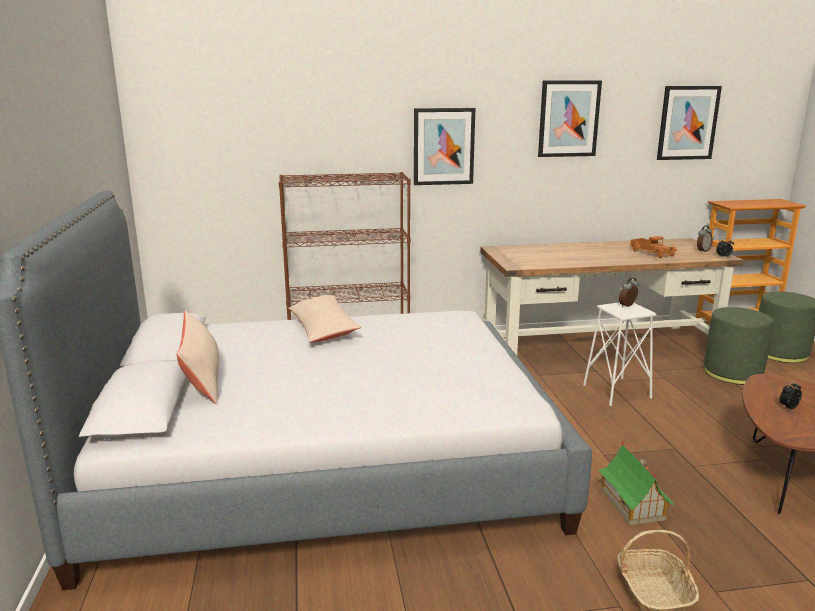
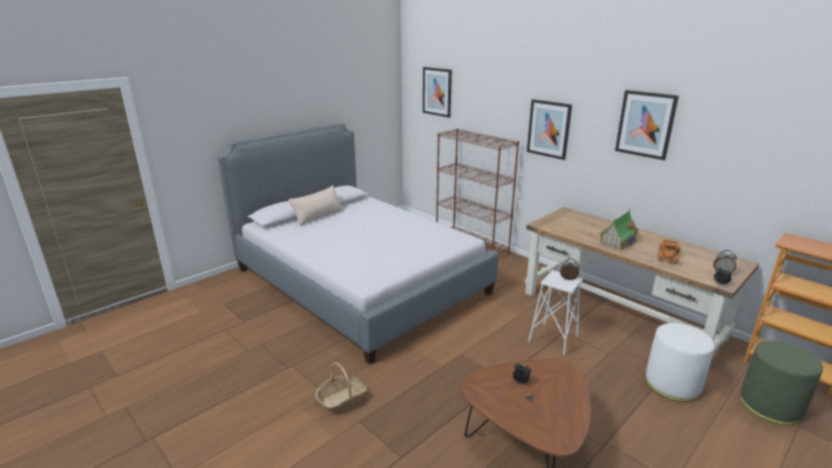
camera: 55 degrees right, 5 degrees up
beige pillow [288,296,361,342] -> none
toy house [596,441,675,525] -> toy house moved to [598,209,639,250]
picture [657,86,722,160] -> picture moved to [423,67,452,118]
green ottoman [704,307,773,385] -> white ottoman [646,323,715,402]

